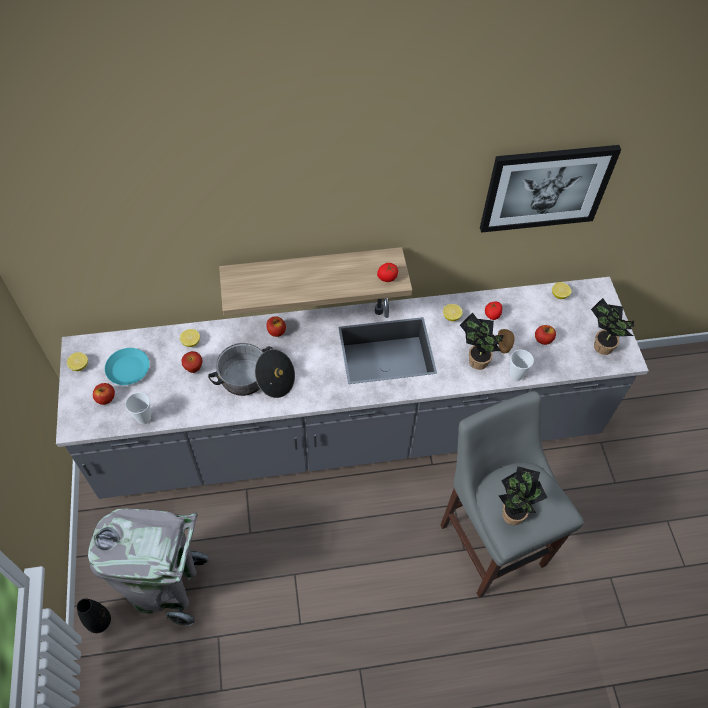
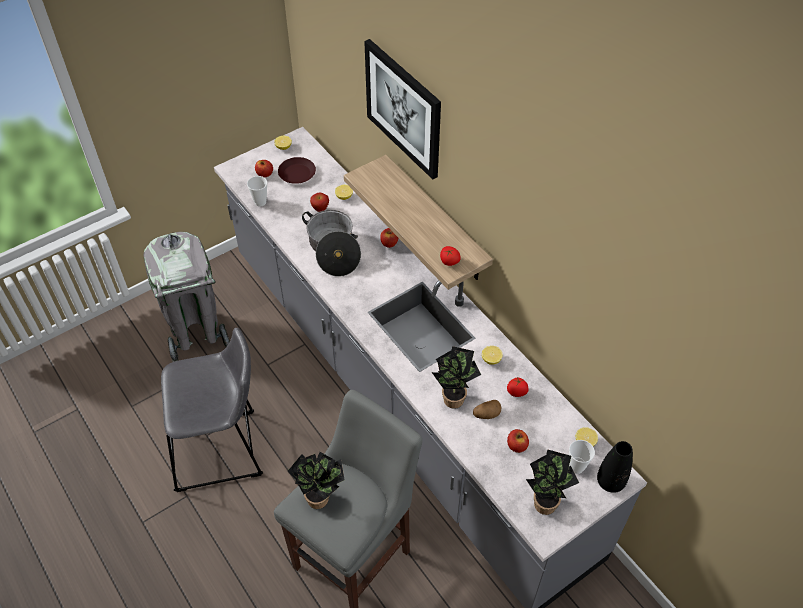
camera: 65 degrees right, 5 degrees down
black vase [77,598,111,633] -> black vase moved to [597,441,633,493]
turquoise plate [105,348,149,385] -> brown plate [278,157,316,184]
picture [480,145,621,233] -> picture moved to [364,39,441,180]
cup [510,350,534,381] -> cup moved to [569,440,595,474]
none -> grey stool [161,328,263,492]

